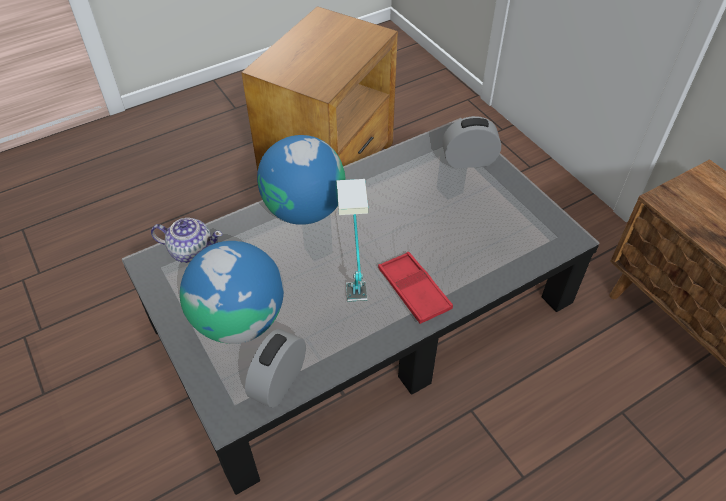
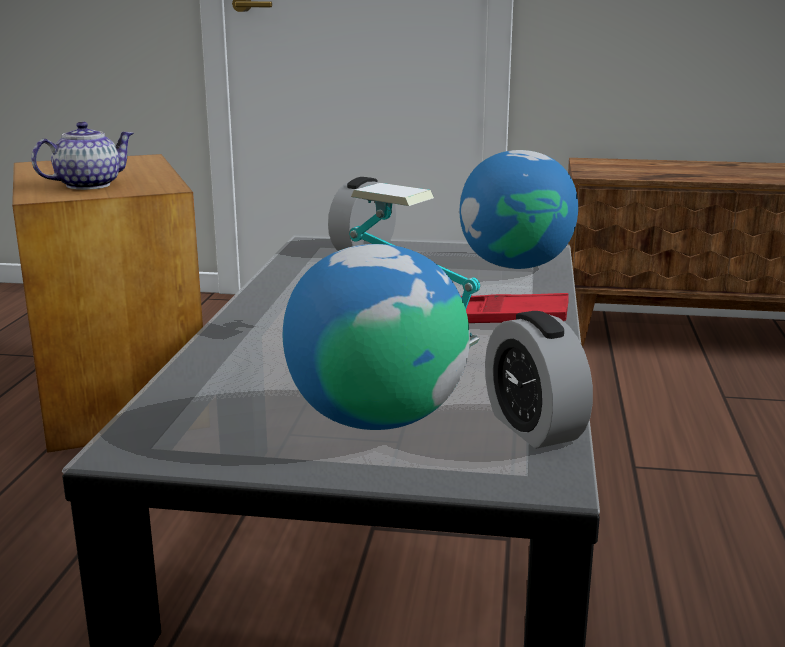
camera: 50 degrees left, 30 degrees down
teapot [151,218,223,263] -> teapot moved to [31,122,134,190]
globe [257,135,346,225] -> globe moved to [460,150,578,269]

